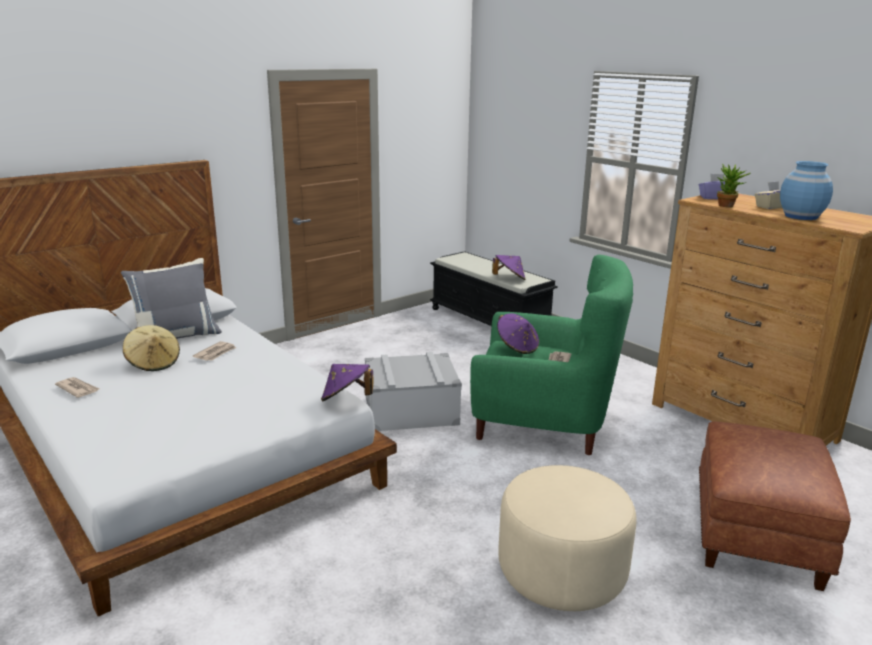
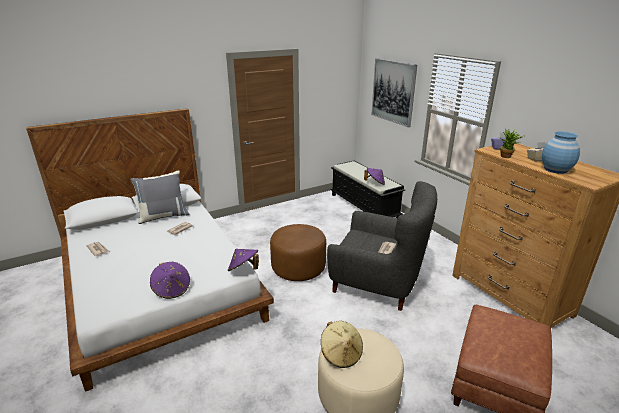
camera: 10 degrees right, 5 degrees up
beige hat [123,325,180,371] -> beige hat moved to [321,321,363,368]
grey storage box [365,352,462,431] -> brown ottoman [270,224,326,281]
green armchair [470,255,633,455] -> grey armchair [327,181,437,311]
purple hat [497,313,539,354] -> purple hat moved to [150,262,190,299]
none -> picture [371,58,417,127]

